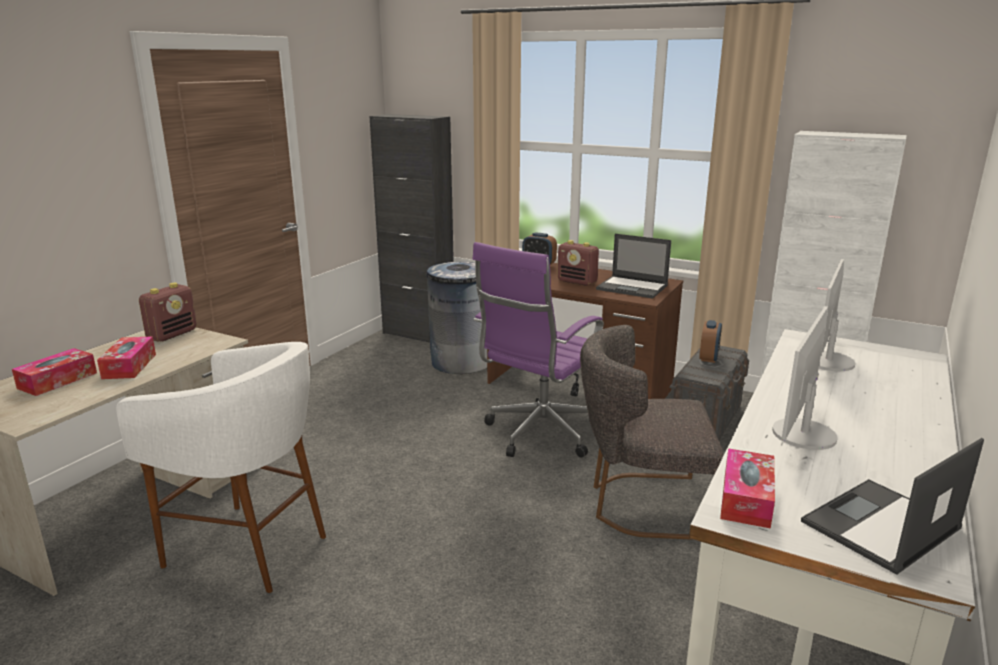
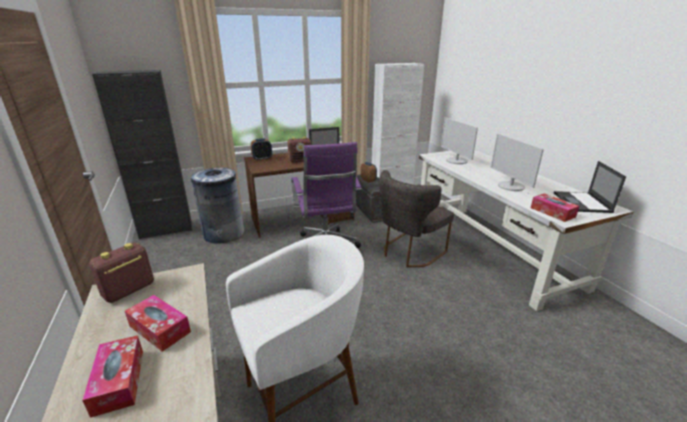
camera: 50 degrees left, 5 degrees up
radio [139,283,197,342] -> radio turned 120 degrees counterclockwise [89,243,154,303]

